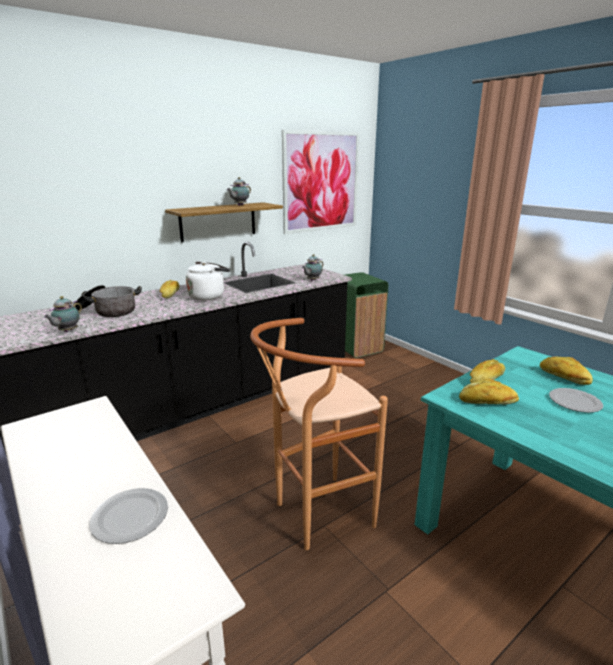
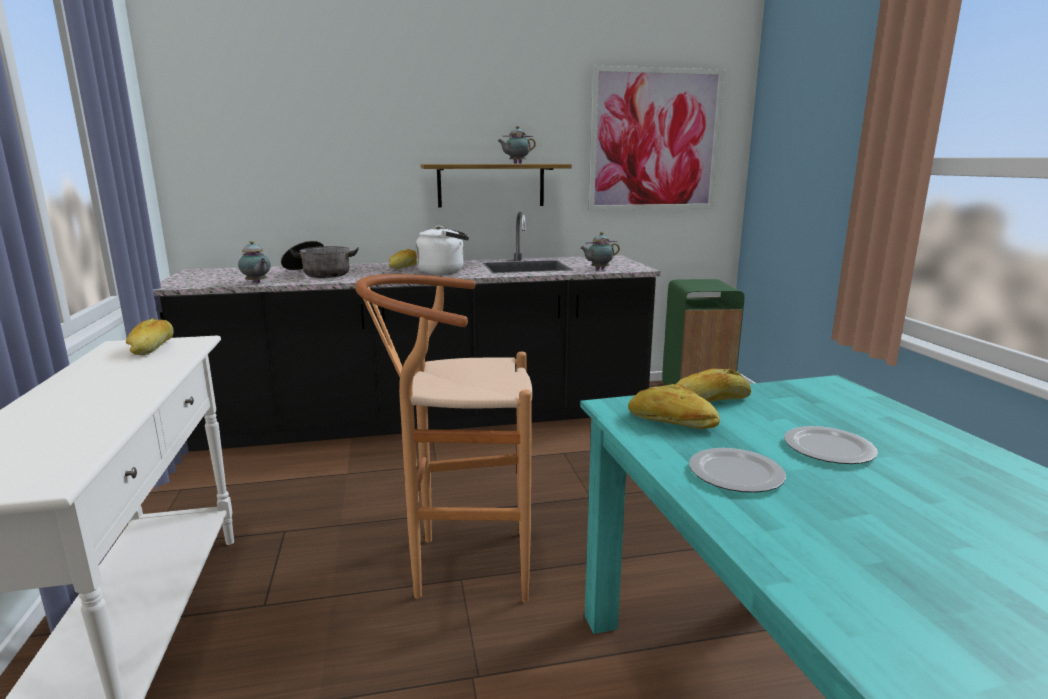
camera: 25 degrees right, 5 degrees down
teapot [44,296,82,332] -> teapot turned 90 degrees counterclockwise [238,241,271,283]
plate [89,488,168,544] -> plate moved to [689,448,786,493]
bread [540,357,593,385] -> bread moved to [126,318,174,355]

